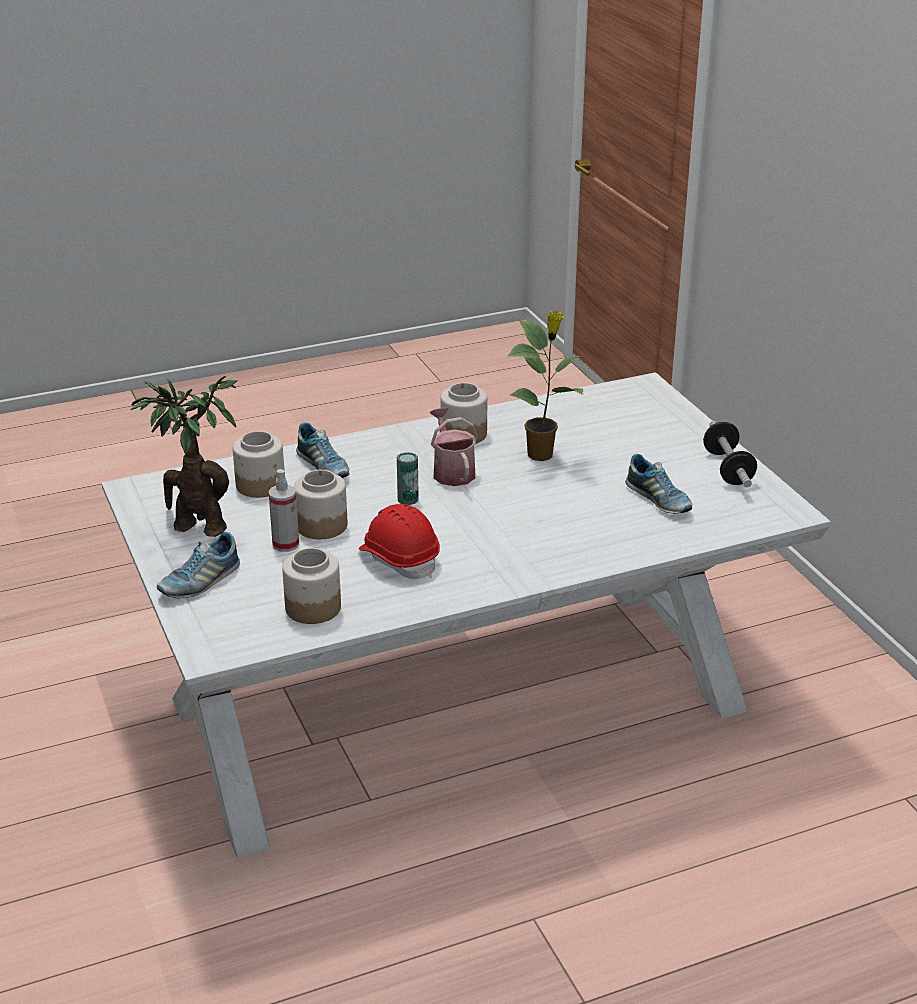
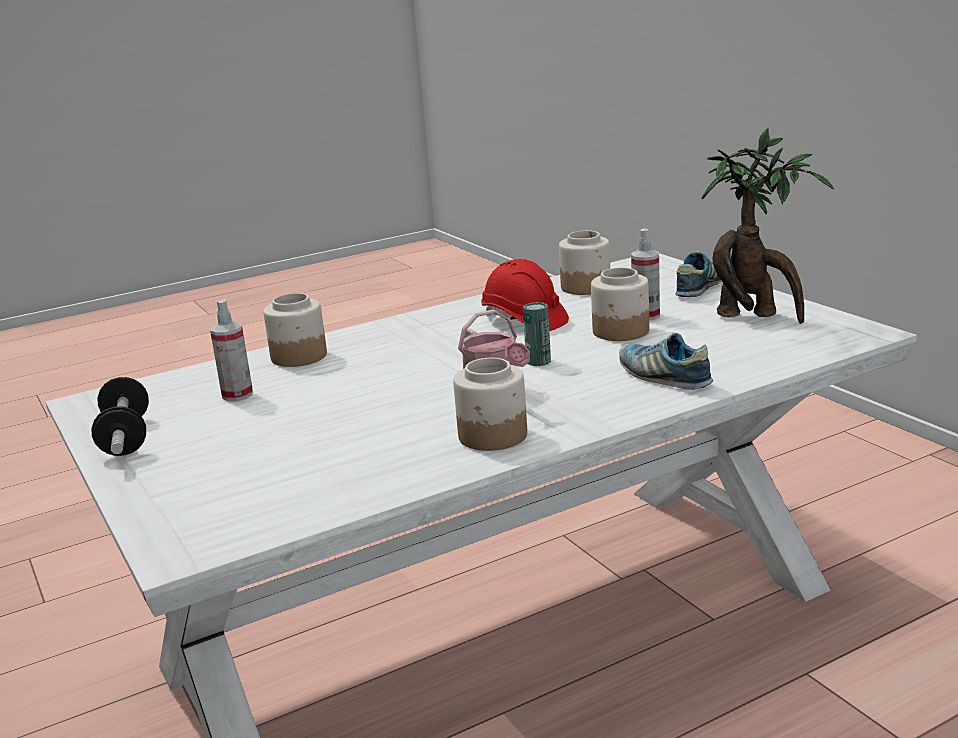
camera: 175 degrees right, 10 degrees down
jar [233,431,284,498] -> jar moved to [263,293,327,367]
potted plant [508,311,583,461] -> none
shoe [625,454,692,514] -> spray bottle [210,299,253,401]

